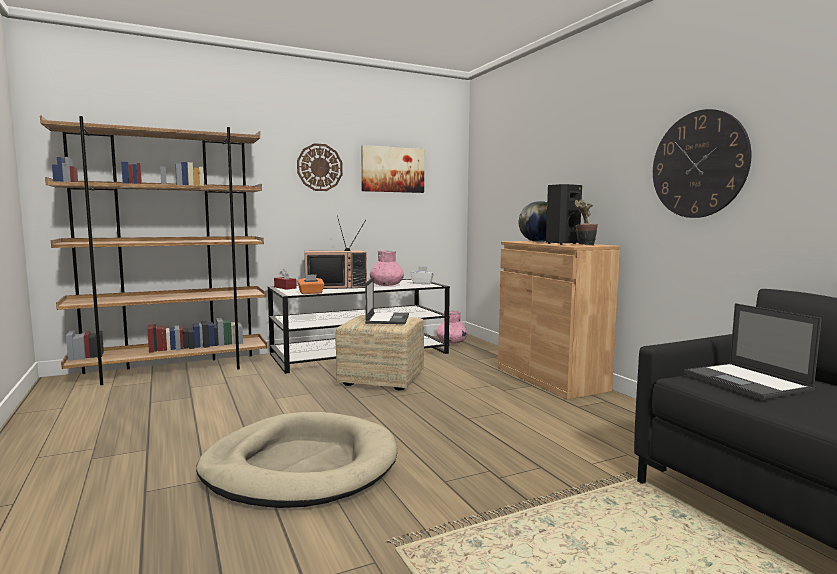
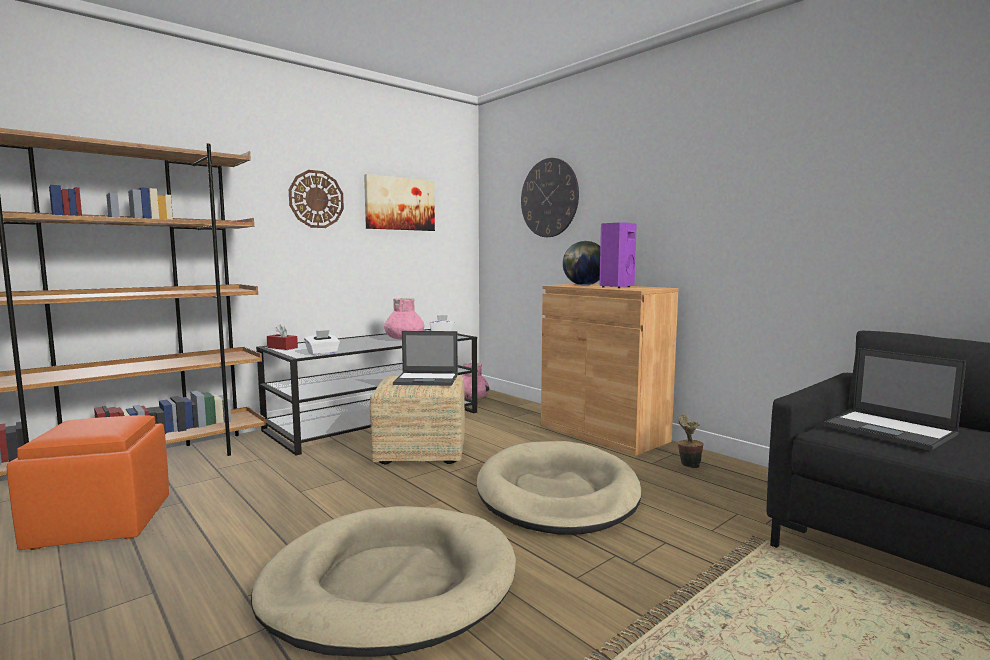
camera: 15 degrees left, 0 degrees up
orange tissue box [297,274,324,294] -> white tissue box [304,330,340,355]
television [304,216,367,289] -> none
laptop [365,277,409,324] -> laptop turned 105 degrees clockwise [393,331,458,386]
black speaker [546,184,582,245] -> purple speaker [599,223,637,288]
potted plant [575,200,598,245] -> potted plant moved to [678,414,704,468]
wall clock [653,109,751,218] -> wall clock moved to [521,158,579,237]
none -> orange ottoman [7,415,169,550]
none -> beige dog bed [477,441,641,535]

